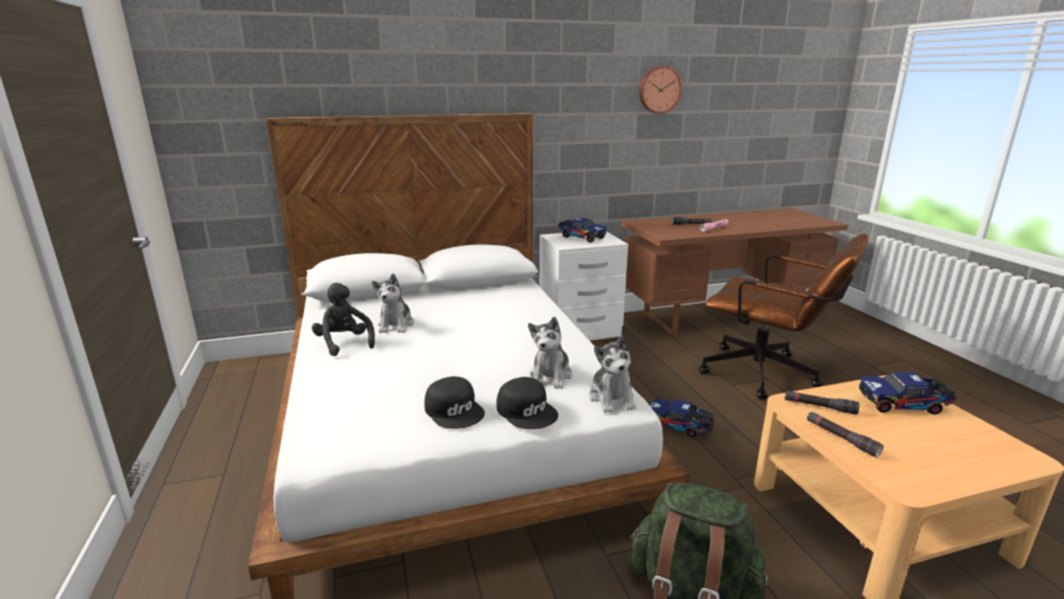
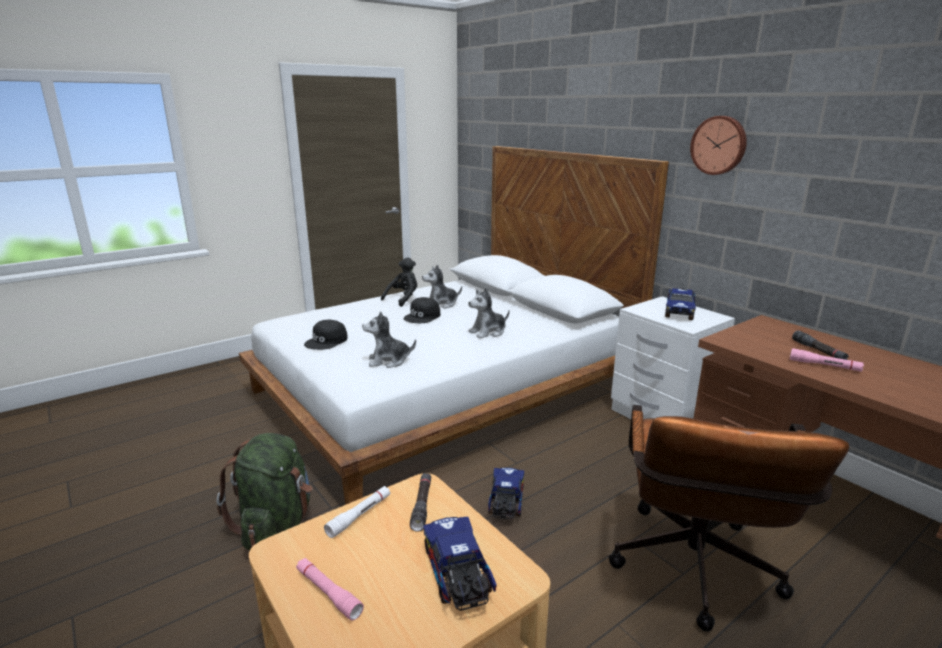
camera: 70 degrees right, 0 degrees up
black cap [496,377,558,429] -> black cap moved to [404,297,440,323]
plush toy [589,335,636,413] -> plush toy moved to [468,288,510,339]
wall clock [639,66,682,114] -> wall clock moved to [690,116,747,175]
black flashlight [807,412,884,457] -> white flashlight [324,486,391,538]
none -> pink flashlight [296,558,364,620]

